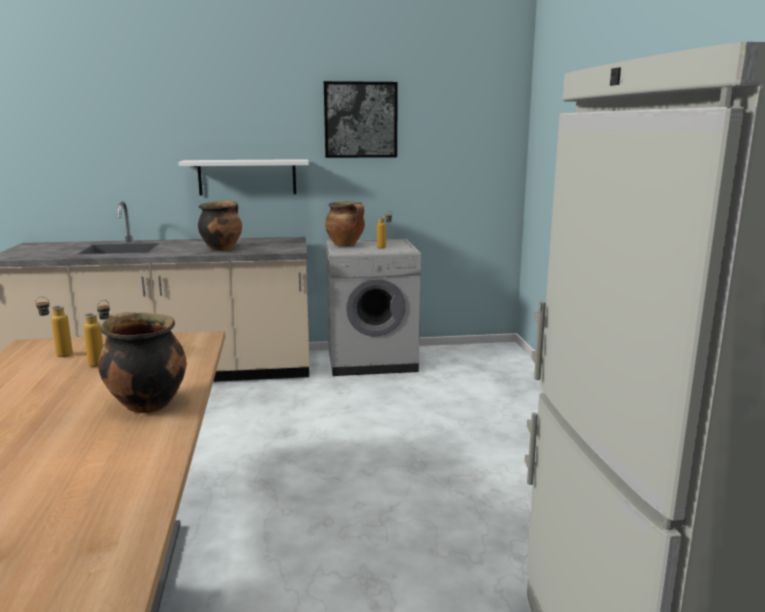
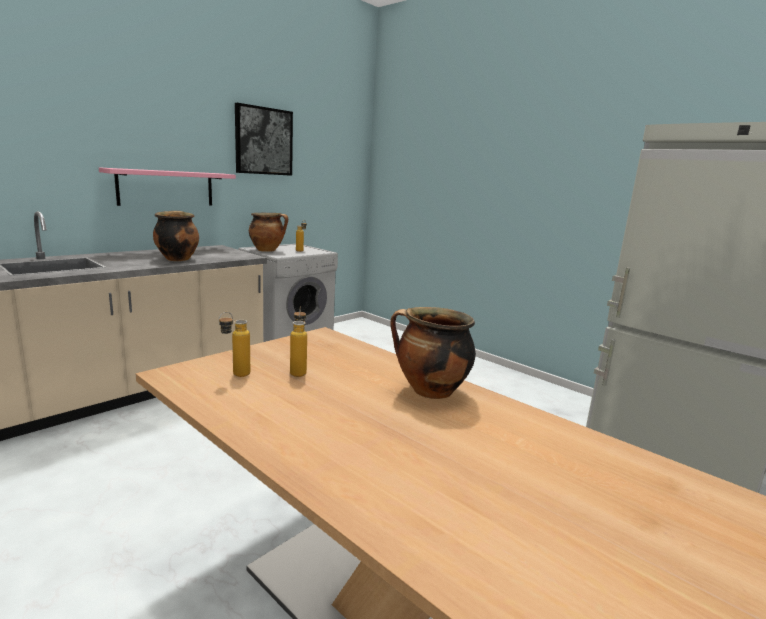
camera: 40 degrees left, 0 degrees up
white shelf [178,159,309,195] -> pink shelf [99,167,236,206]

